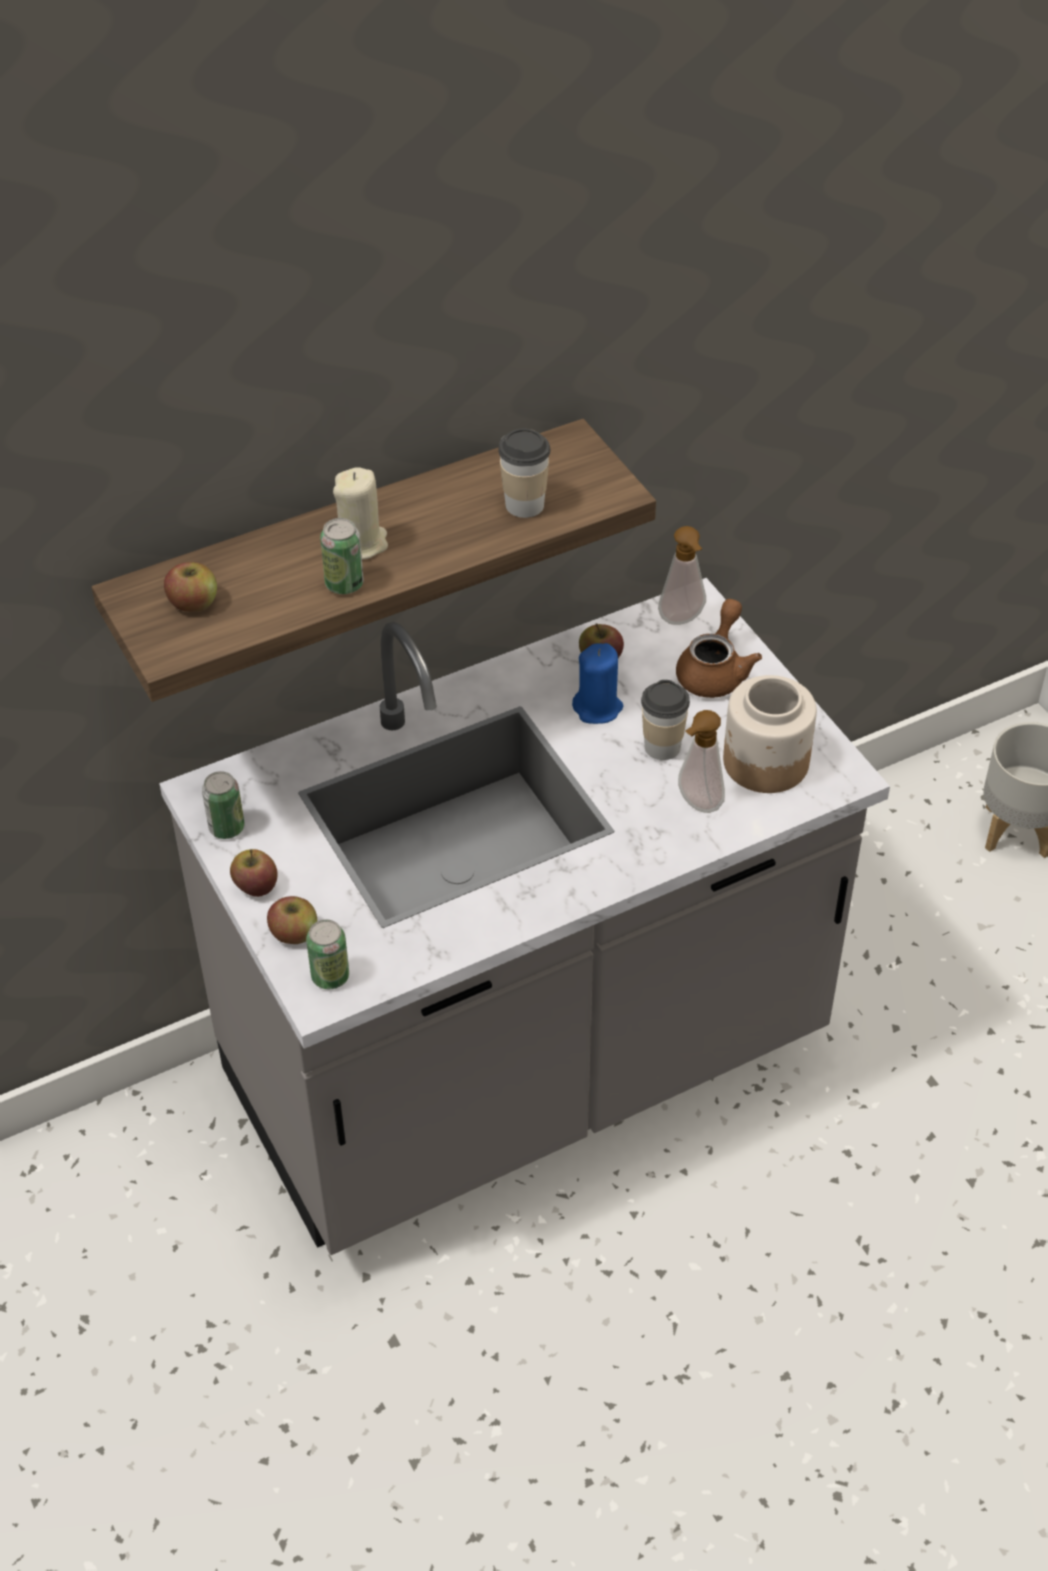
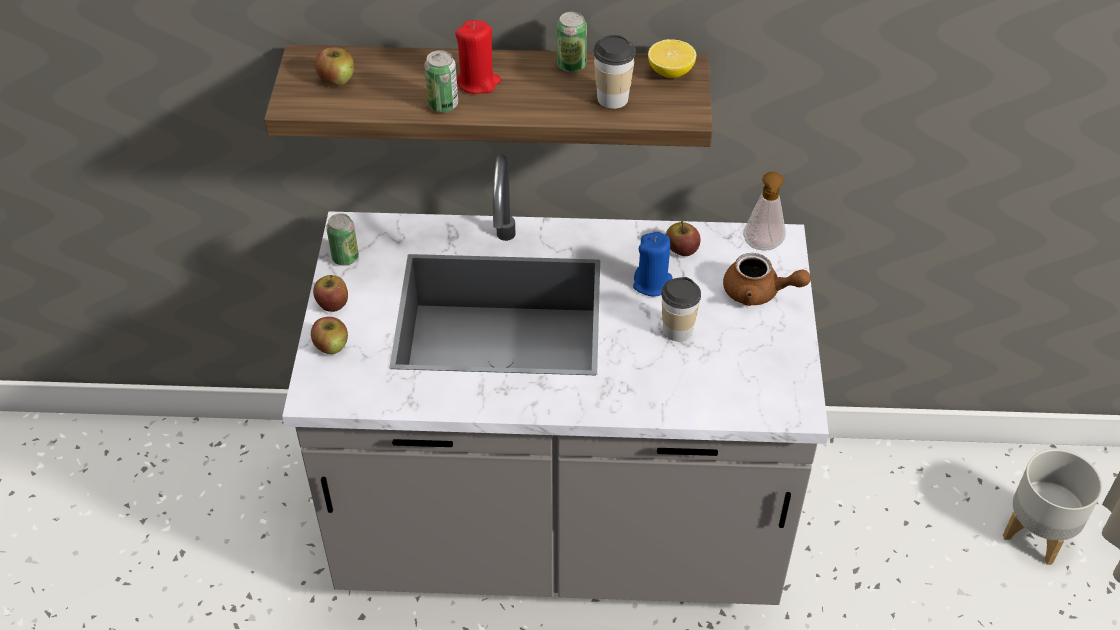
camera: 30 degrees right, 0 degrees up
can [306,919,349,989] -> can moved to [557,12,587,72]
beige candle [333,467,388,560] -> red candle [455,20,501,94]
brown teapot [676,599,762,698] -> brown teapot turned 60 degrees clockwise [723,253,811,306]
soap dispenser [678,710,725,813] -> none
jar [723,675,817,793] -> none
none -> lemon [648,39,696,78]

